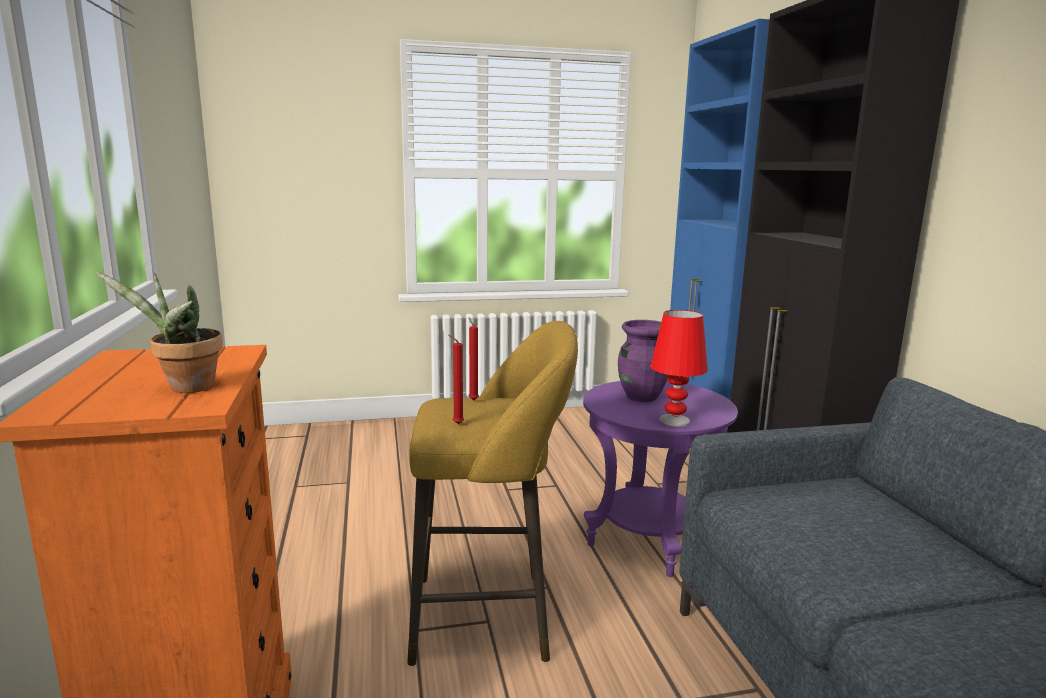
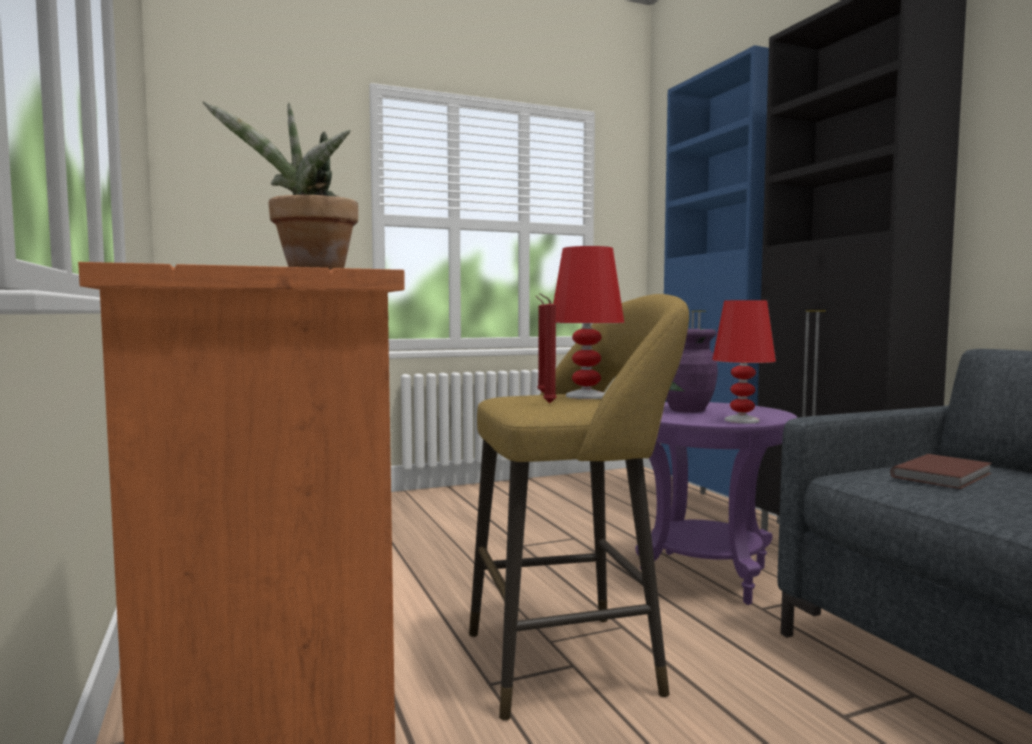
camera: 10 degrees left, 10 degrees down
none -> red table lamp [553,246,624,399]
none -> brown book [891,454,992,489]

